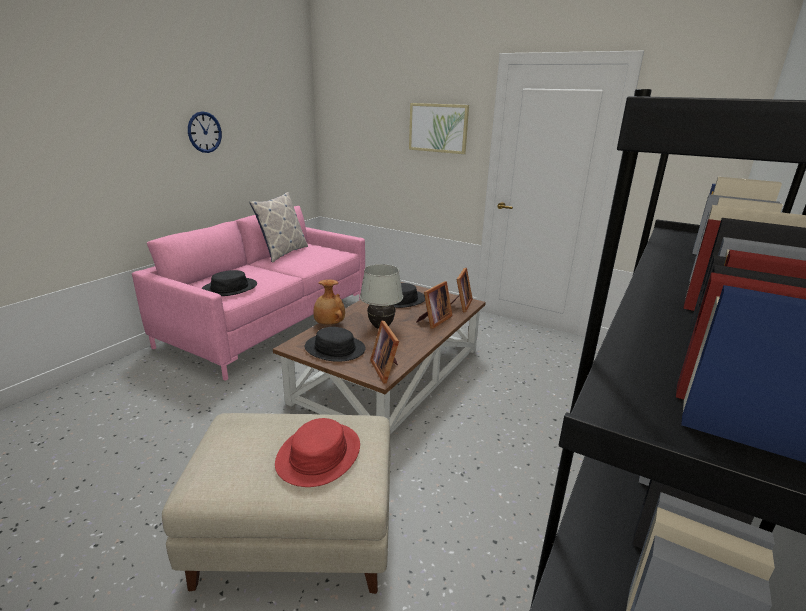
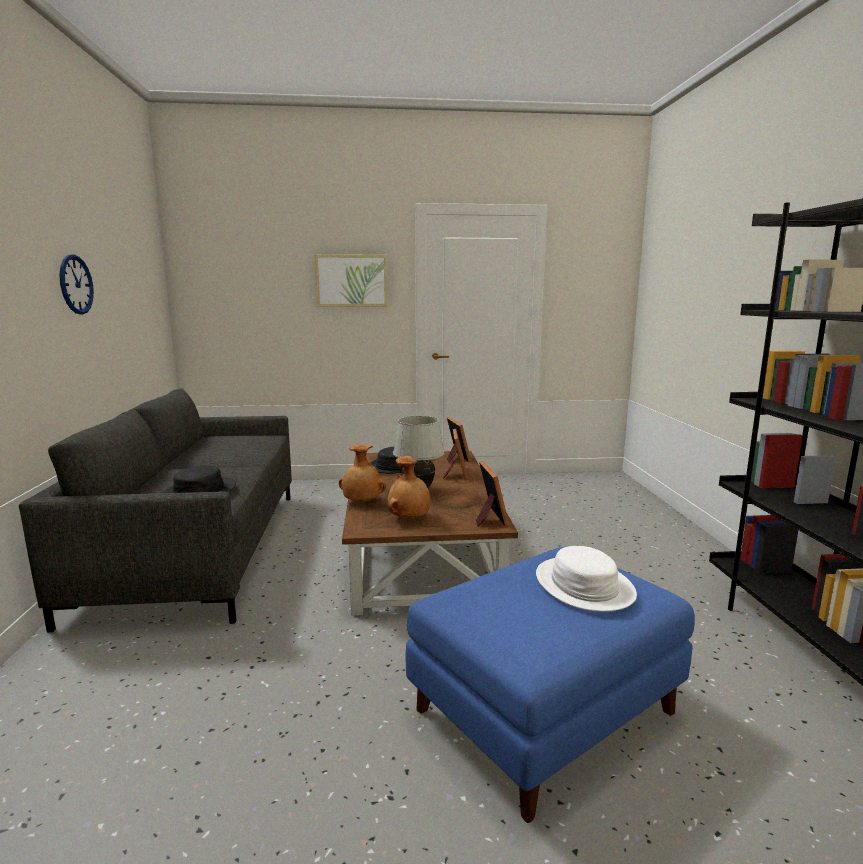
camera: 35 degrees left, 10 degrees down
pink sofa [132,206,365,381] -> grey sofa [19,388,292,632]
beige ottoman [162,413,390,594] -> blue ottoman [406,547,695,823]
pillow [249,192,308,263] -> none
red hat [275,418,360,487] -> white hat [536,546,637,612]
black hat [305,327,366,362] -> brown vase [388,456,430,519]
picture frame [370,321,399,384] -> picture frame turned 135 degrees counterclockwise [476,461,509,527]

